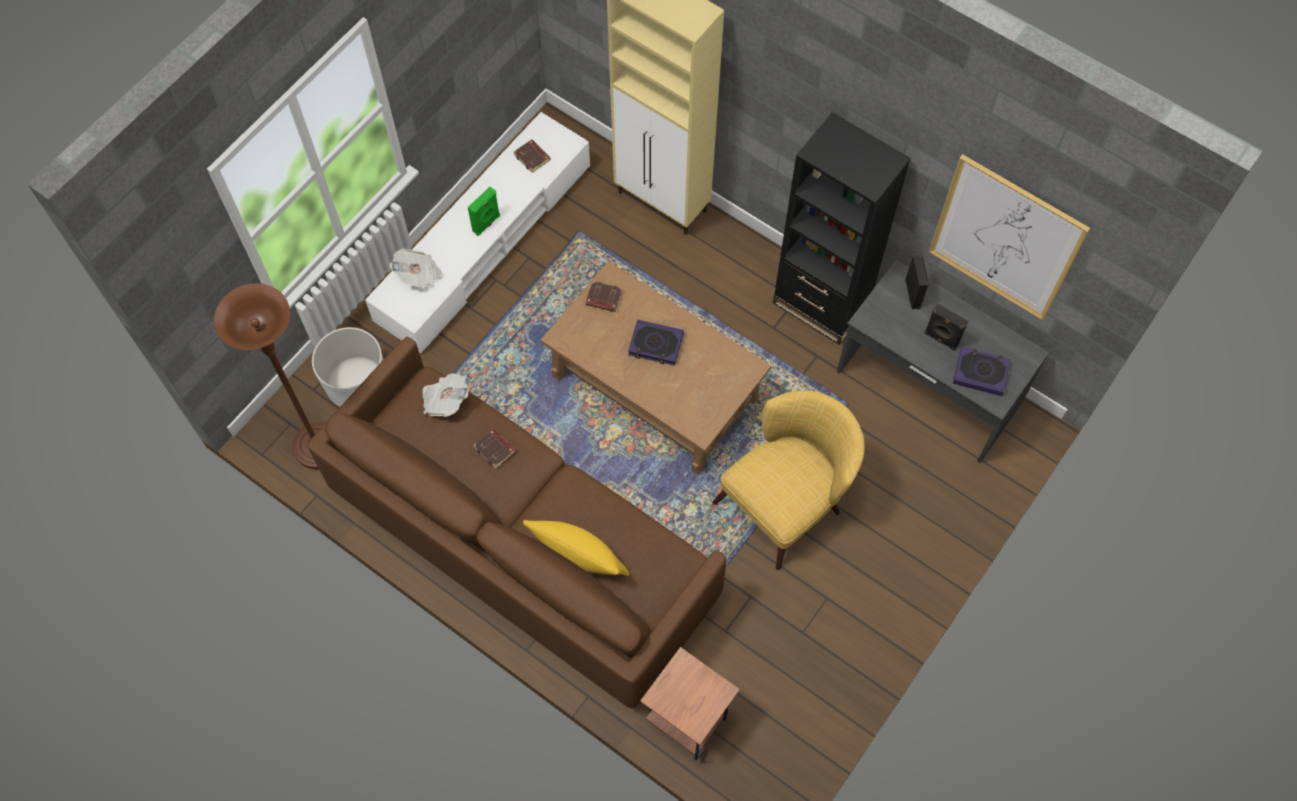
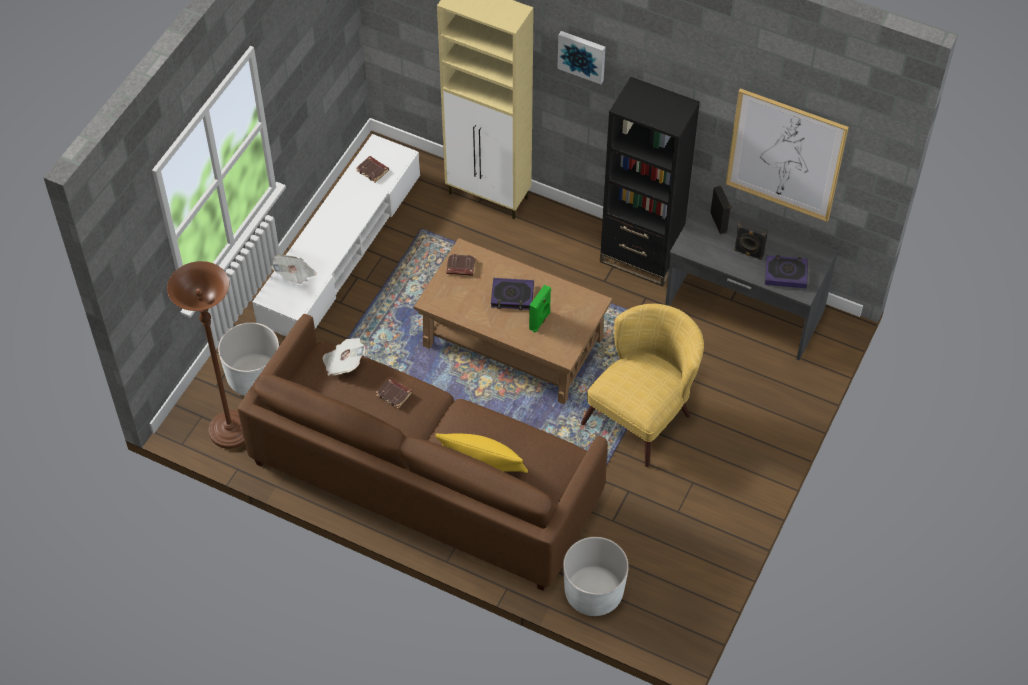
camera: 10 degrees left, 10 degrees down
green speaker [468,187,500,236] -> green speaker moved to [529,285,551,332]
brown side table [640,647,740,761] -> white planter [563,537,629,616]
none -> picture [557,31,605,84]

